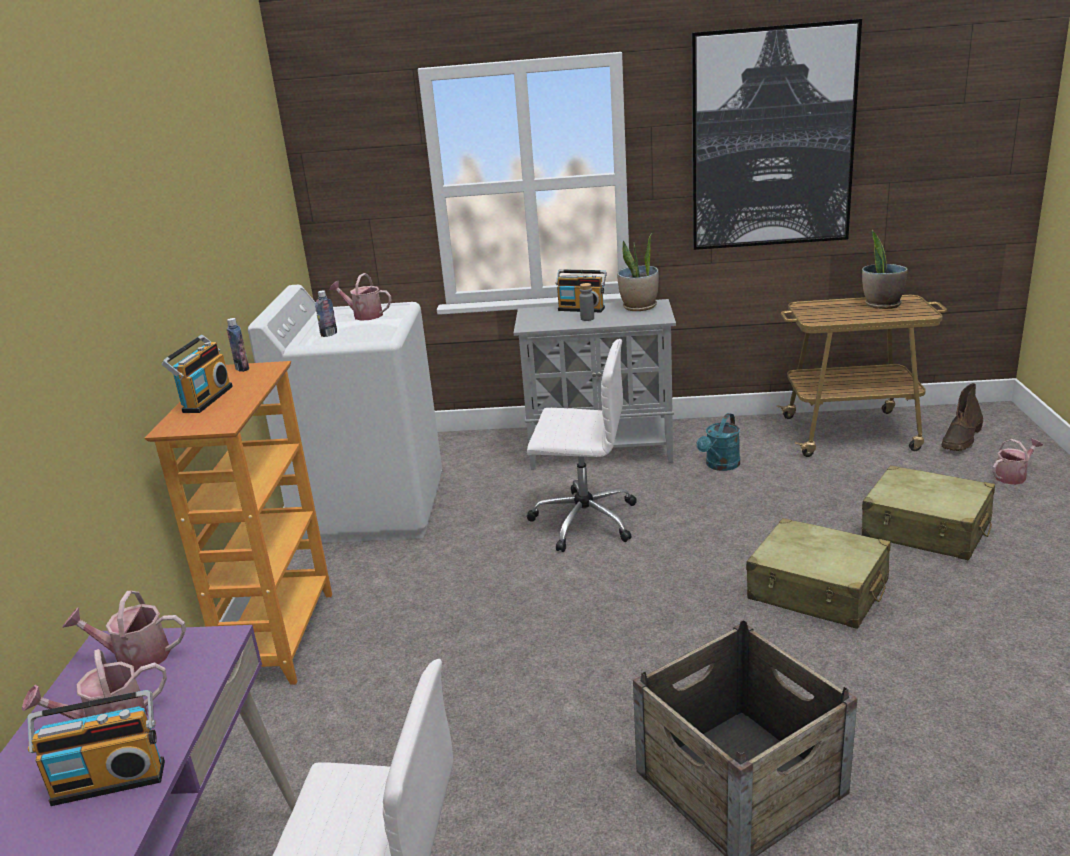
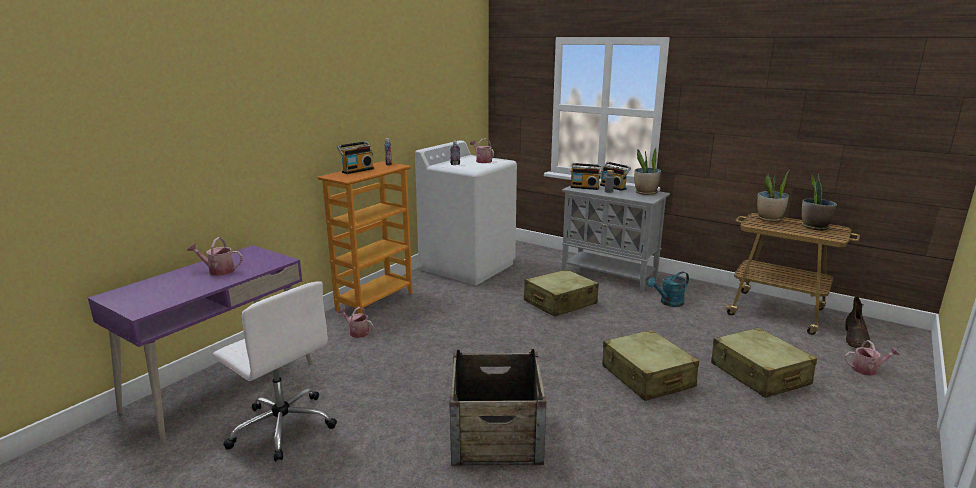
camera: 30 degrees right, 5 degrees down
radio [28,690,165,806] -> radio moved to [570,163,602,190]
watering can [62,591,186,672] -> watering can moved to [338,307,373,338]
white office chair [527,339,637,552] -> beige suitcase [524,269,599,317]
picture [691,19,862,250] -> none
brown boot [941,383,983,451] -> brown boot turned 45 degrees counterclockwise [845,296,871,348]
none -> potted plant [757,170,790,222]

